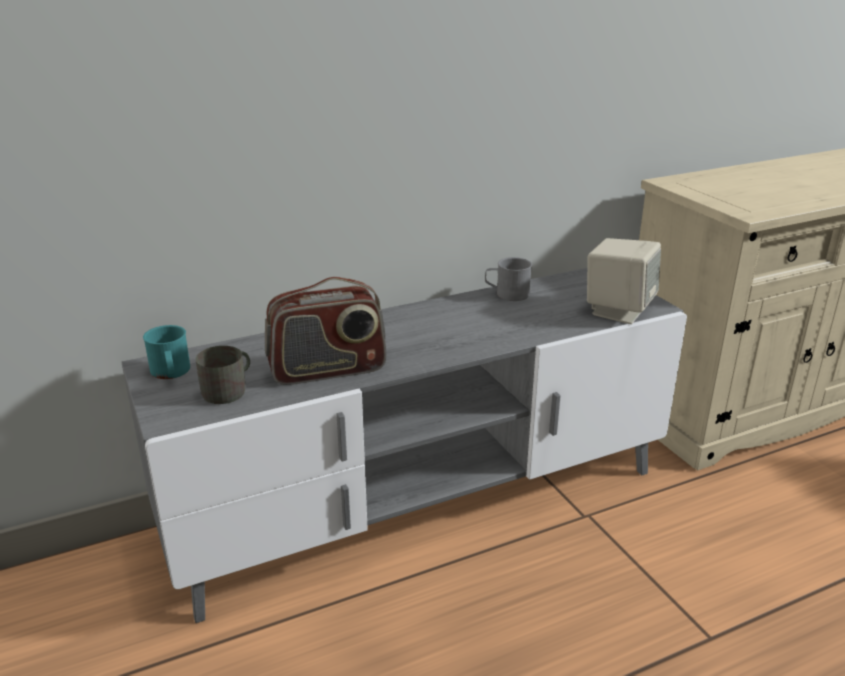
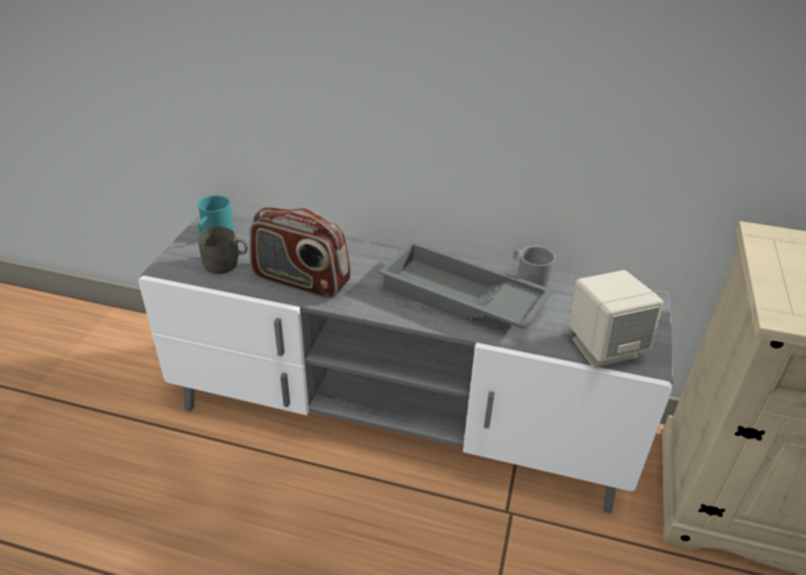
camera: 40 degrees right, 10 degrees up
none -> grey tray [379,241,553,330]

